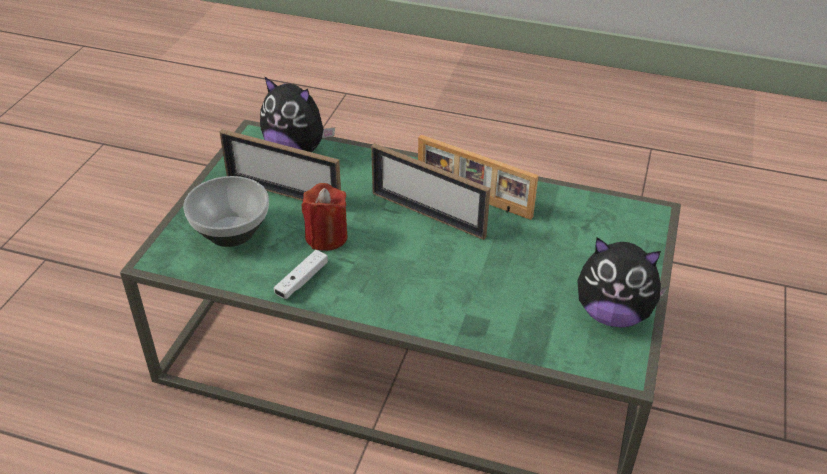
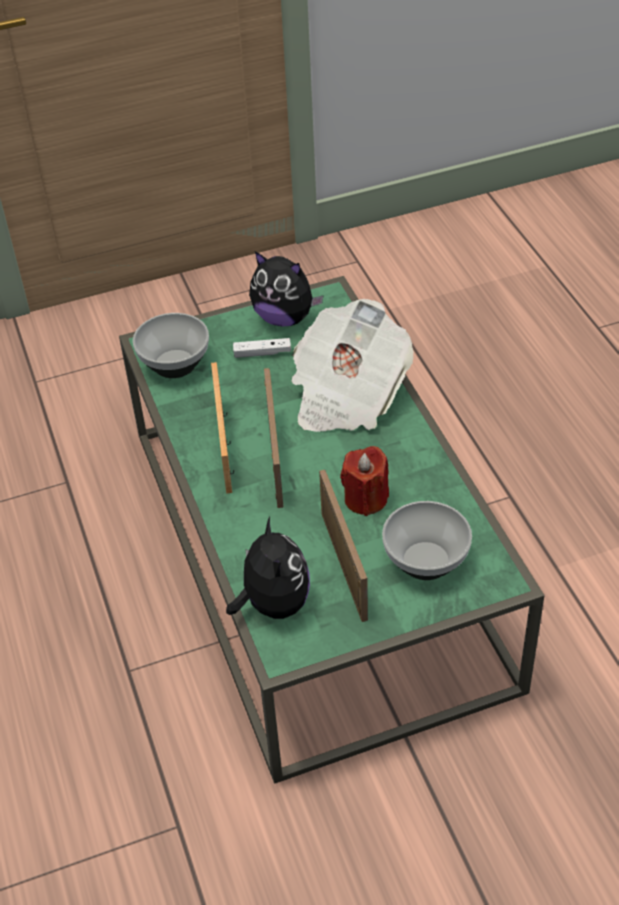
camera: 125 degrees left, 5 degrees up
white game controller [274,250,328,299] -> white game controller moved to [233,338,291,358]
plush toy [577,237,669,328] -> plush toy turned 135 degrees clockwise [249,251,323,327]
none -> bowl [133,313,209,378]
none -> newspaper [291,299,414,432]

